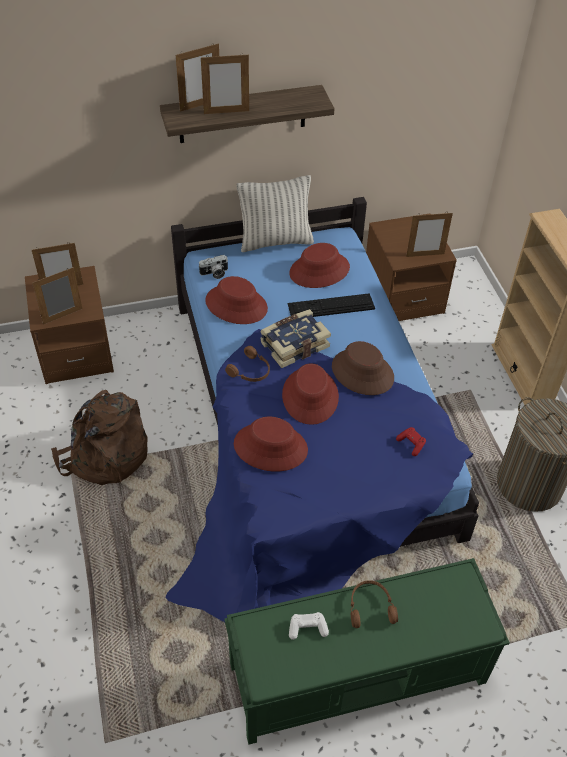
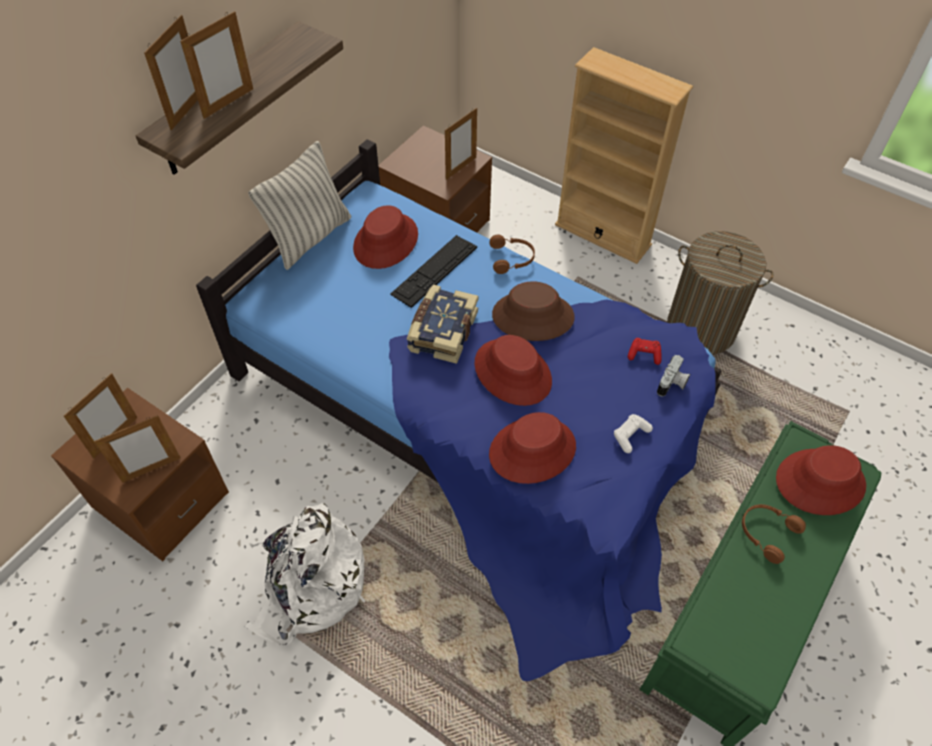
camera: 40 degrees left, 5 degrees up
picture frame [32,267,82,324] -> picture frame turned 135 degrees counterclockwise [94,415,181,483]
brown backpack [51,390,148,485] -> white backpack [244,503,365,646]
camera [198,255,229,279] -> camera moved to [657,355,690,397]
red hat [205,276,268,324] -> red hat moved to [776,445,866,515]
brown headphones [225,346,270,382] -> brown headphones moved to [489,234,535,274]
white game controller [289,612,329,640] -> white game controller moved to [614,414,653,453]

